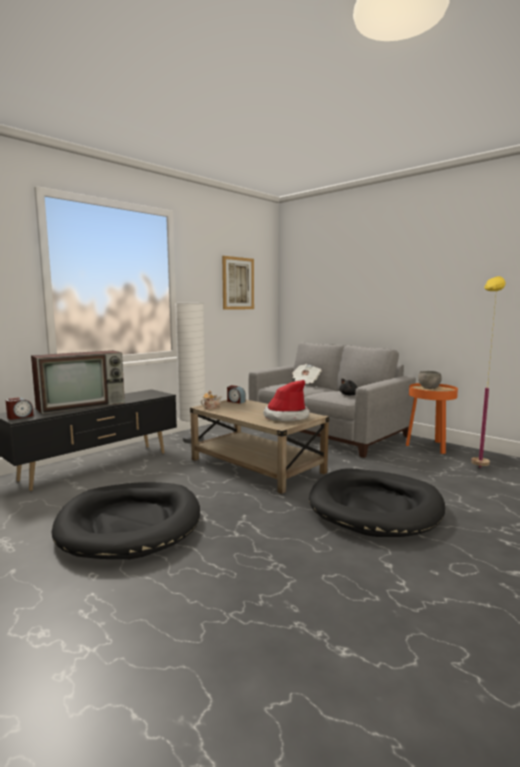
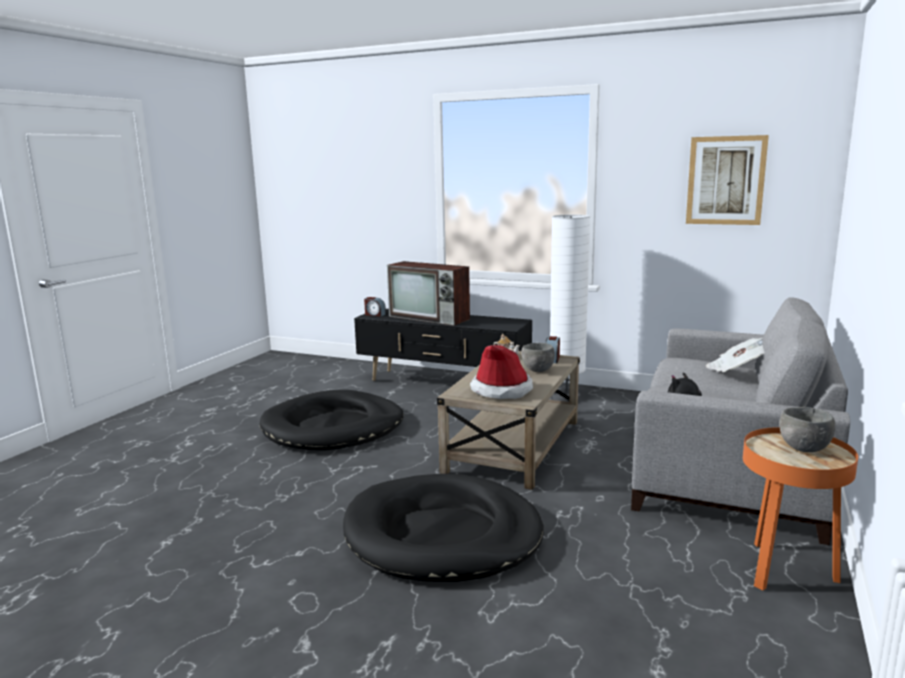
camera: 70 degrees right, 5 degrees up
yellow floor lamp [471,276,506,468] -> none
none -> grey bowl [521,343,555,372]

